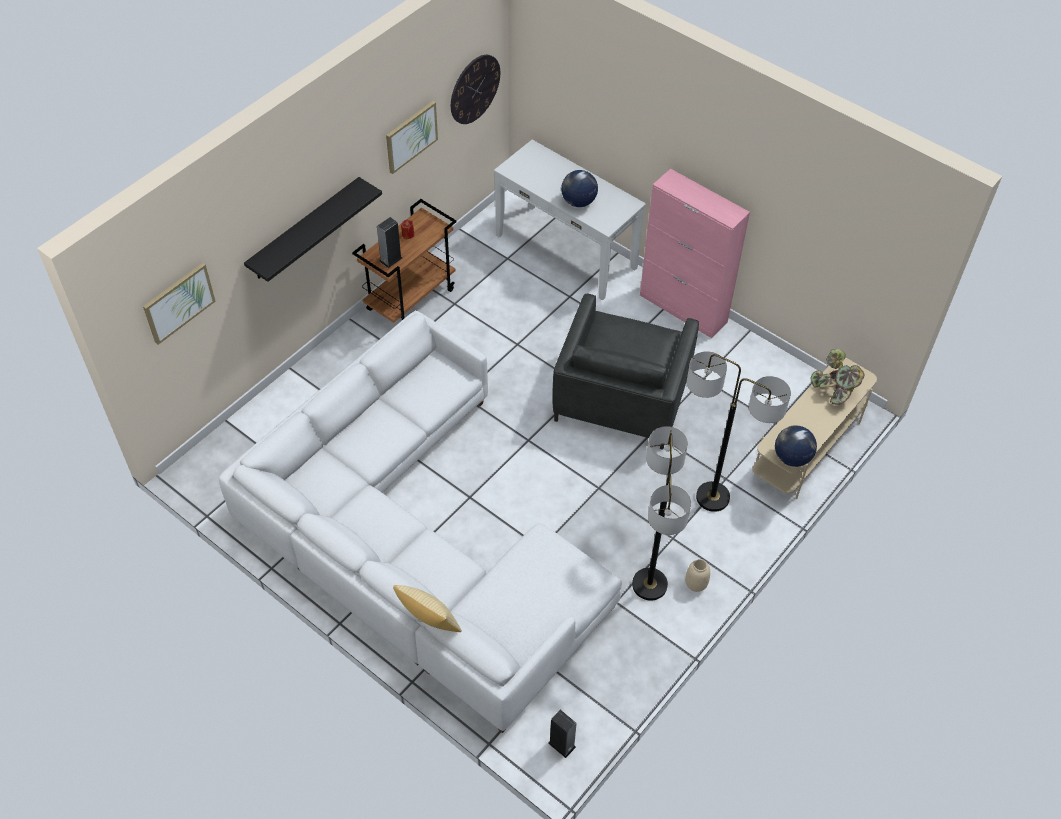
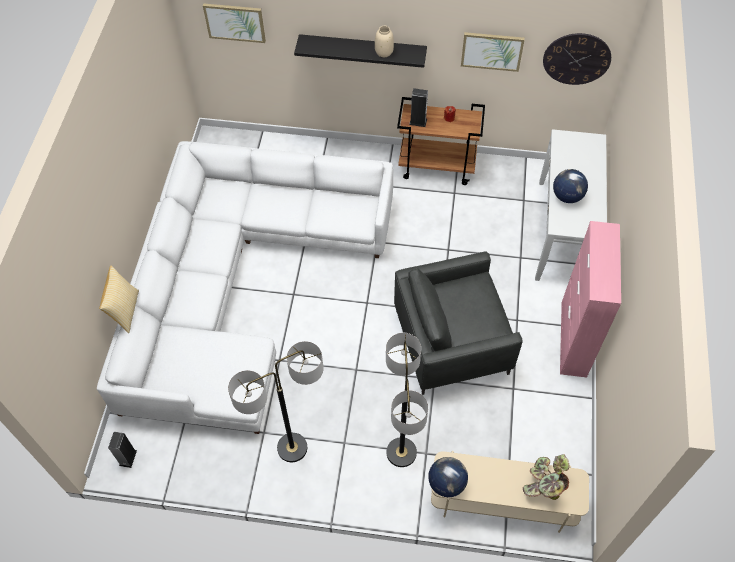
camera: 60 degrees right, 5 degrees up
beige vase [685,559,710,592] -> beige vase moved to [375,26,394,57]

